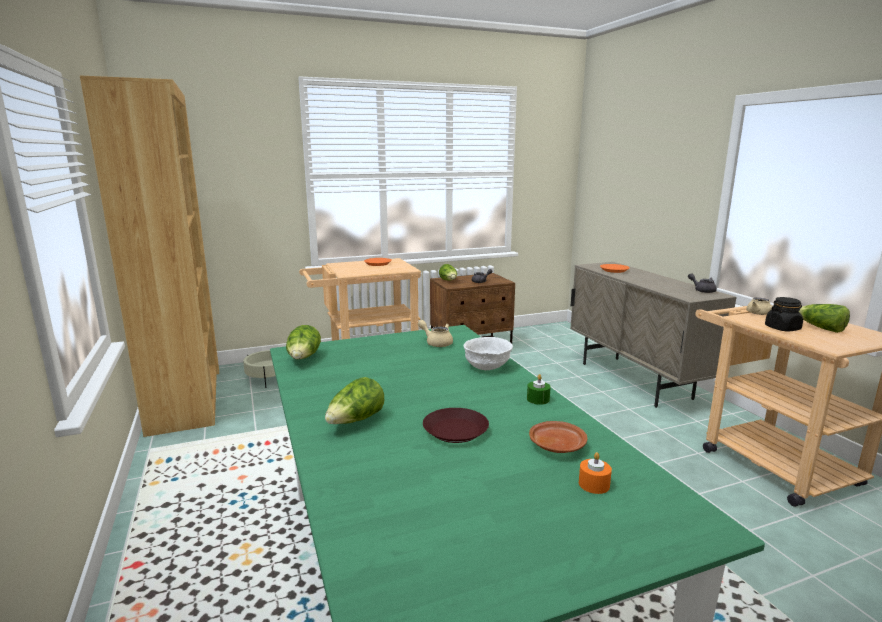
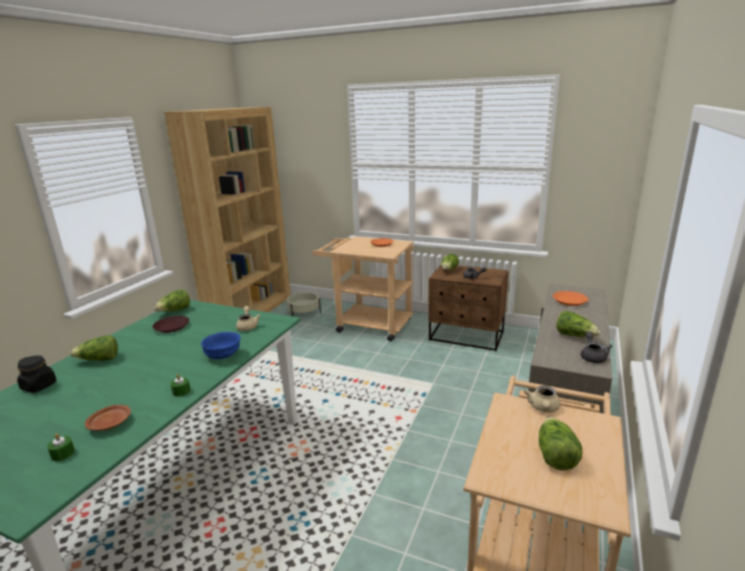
camera: 45 degrees right, 5 degrees up
brown plate [423,408,489,443] -> brown plate moved to [152,316,189,333]
white bowl [464,337,513,370] -> blue bowl [201,332,241,359]
orange candle [579,452,612,494] -> green candle [47,433,75,461]
black jar [765,297,803,331] -> black jar moved to [17,355,56,393]
none -> lettuce [556,310,601,337]

